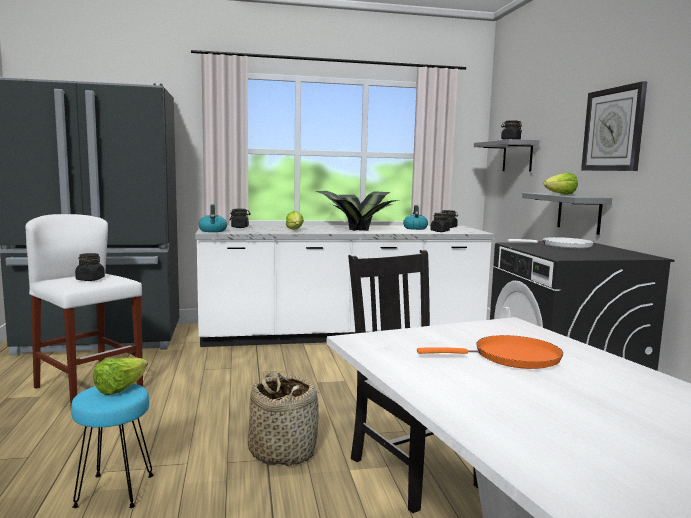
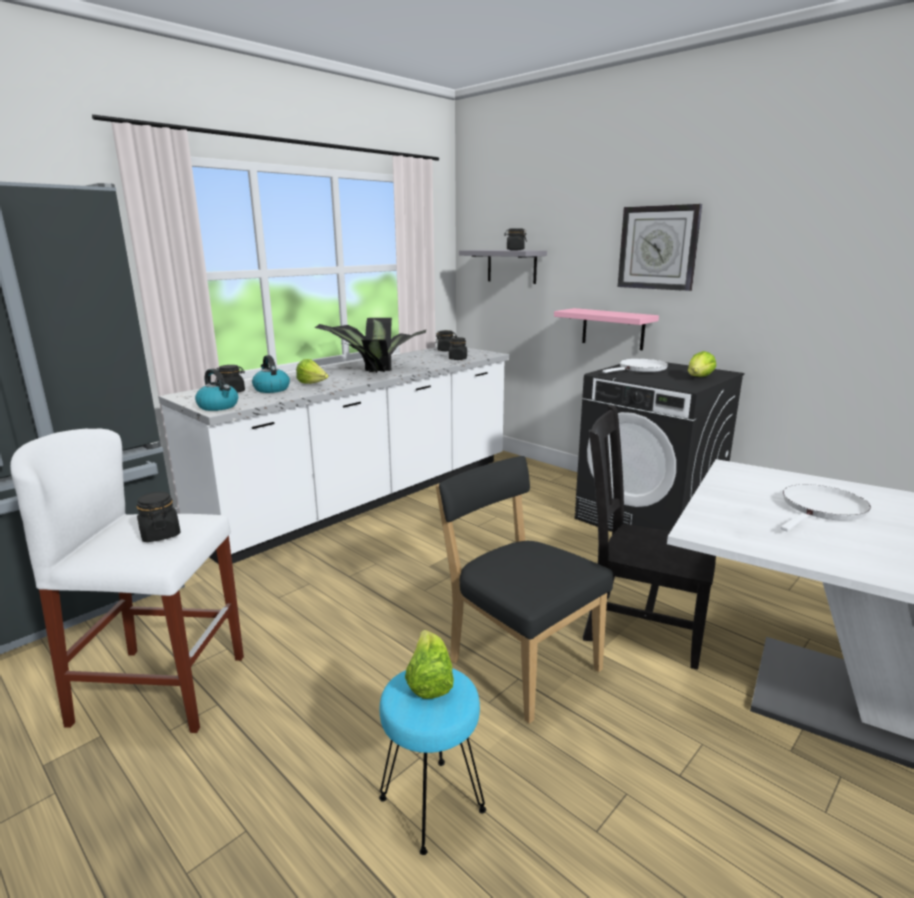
camera: 35 degrees left, 10 degrees up
basket [248,371,319,466] -> black chair [436,456,613,724]
kettle [403,205,428,230] -> kettle moved to [252,355,290,393]
orange frying pan [417,335,563,369] -> white frying pan [781,484,871,531]
grey shelf [522,193,612,235] -> pink shelf [554,308,659,350]
lettuce [544,172,578,195] -> lettuce moved to [688,351,716,377]

